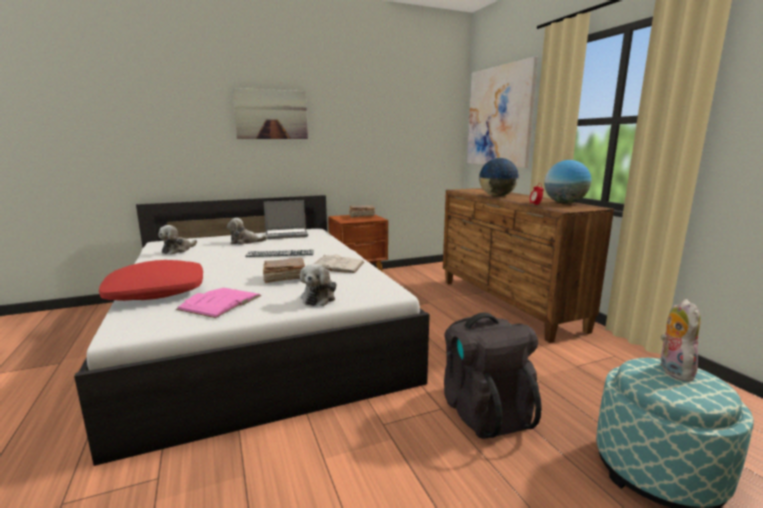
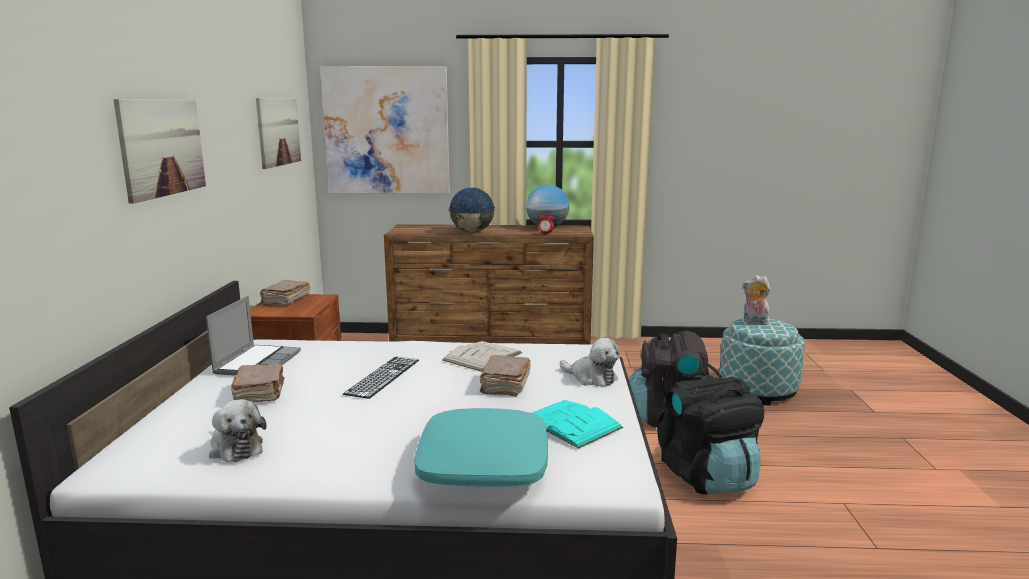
camera: 65 degrees left, 0 degrees up
red pillow [99,260,203,301] -> turquoise pillow [414,408,548,487]
pink book [176,288,261,318] -> turquoise book [533,400,623,449]
plush toy [227,218,267,245] -> brown book [231,363,284,402]
none -> picture [256,98,301,169]
none -> black backpack [657,377,764,495]

